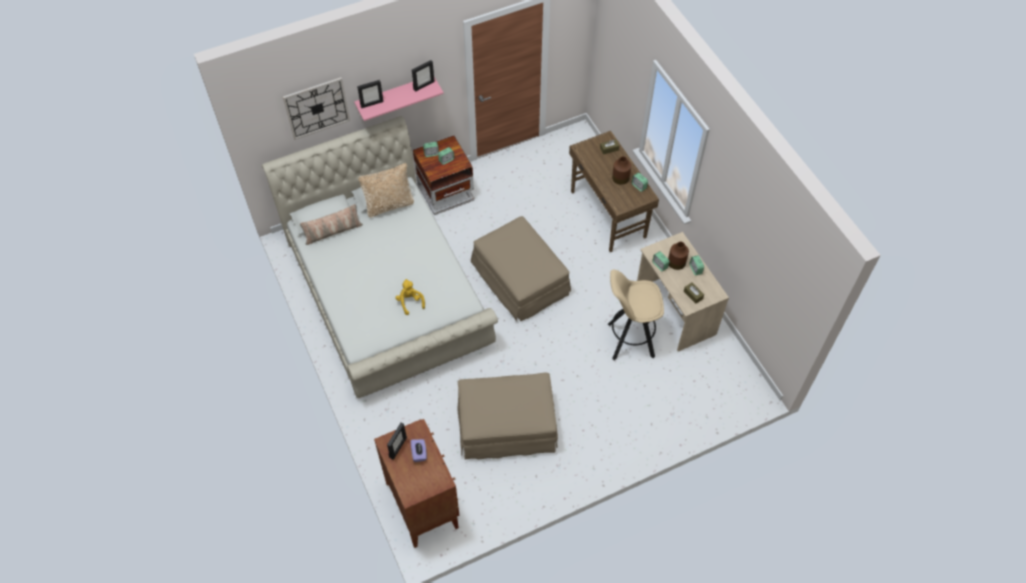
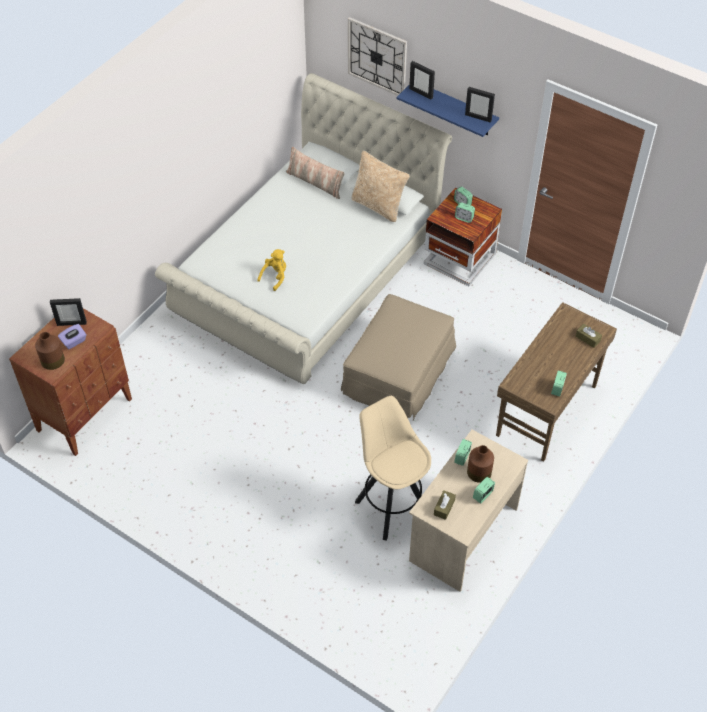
camera: 60 degrees right, 5 degrees down
pink shelf [354,77,444,121] -> blue shelf [397,84,499,137]
beige ottoman [458,373,558,460] -> none
brown vase [612,156,631,185] -> brown vase moved to [35,332,65,370]

